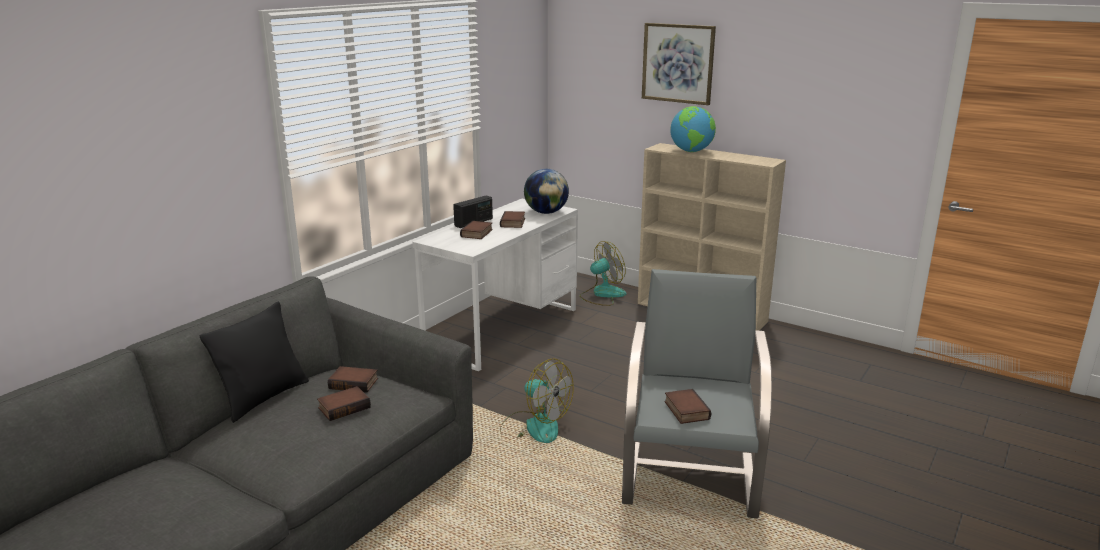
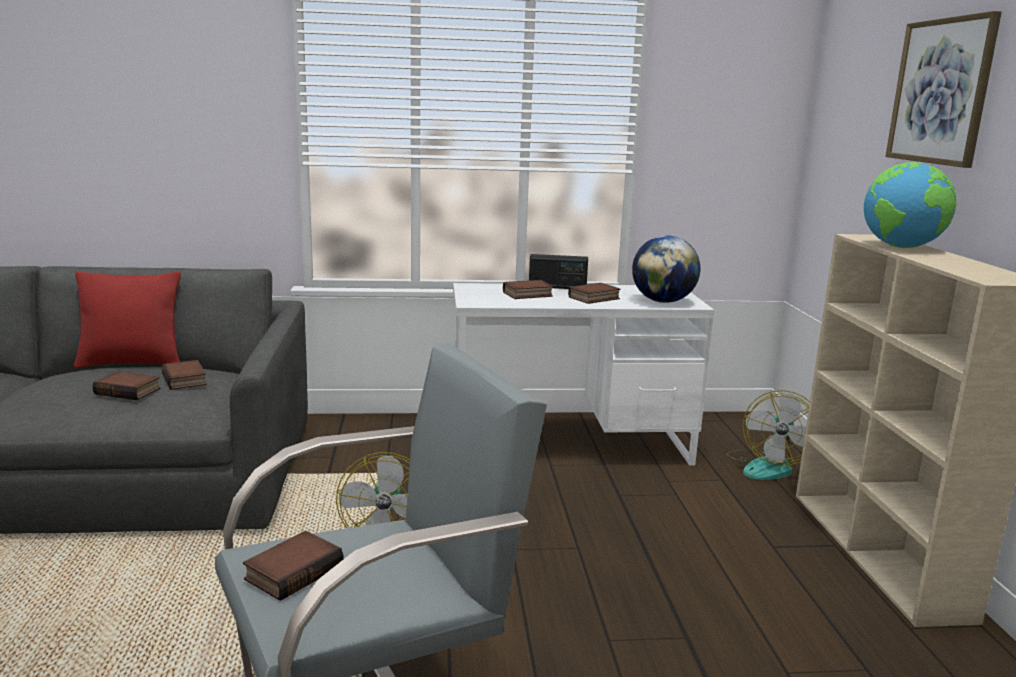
camera: 50 degrees right, 5 degrees down
black pillow [199,301,309,423] -> red pillow [74,271,181,368]
fan [580,241,626,306] -> fan turned 90 degrees clockwise [726,390,810,480]

